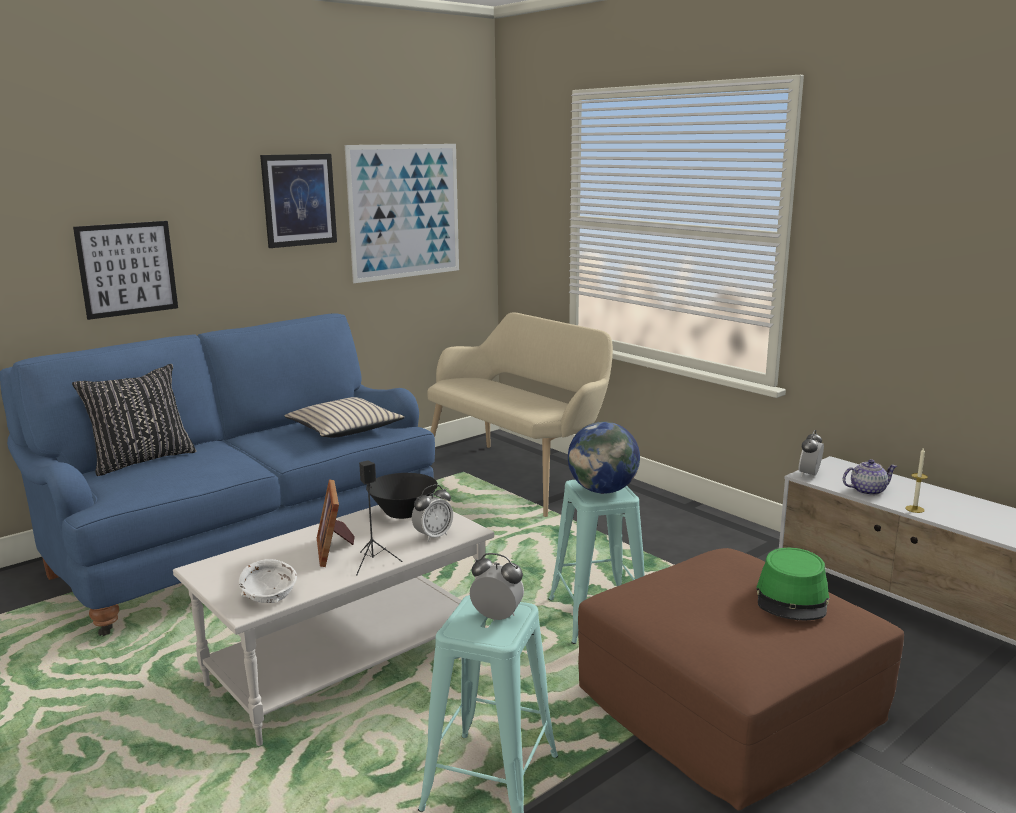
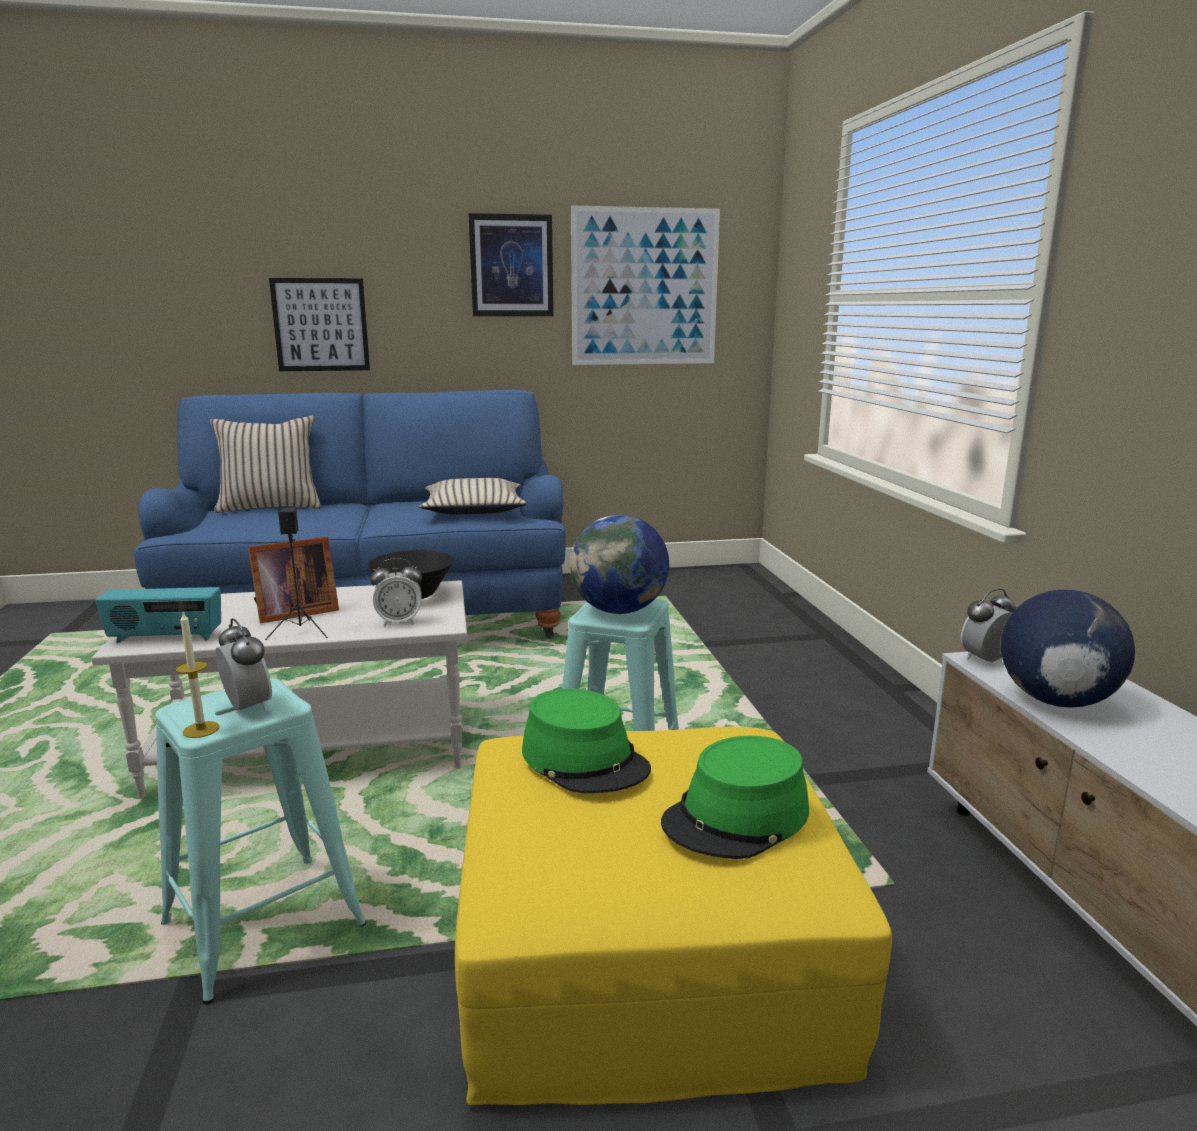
camera: 30 degrees right, 0 degrees up
black pillow [72,364,196,476] -> beige pillow [210,416,321,513]
white bowl [239,559,297,603] -> radio [95,587,221,643]
picture frame [317,480,355,567] -> picture frame turned 135 degrees counterclockwise [248,537,339,623]
beige bench [427,312,613,517] -> none
brown ottoman [578,548,904,811] -> yellow ottoman [455,727,892,1105]
teapot [843,459,897,496] -> globe [1001,590,1135,708]
candle [905,447,928,513] -> candle moved to [175,612,220,738]
none -> green hat [522,688,651,793]

